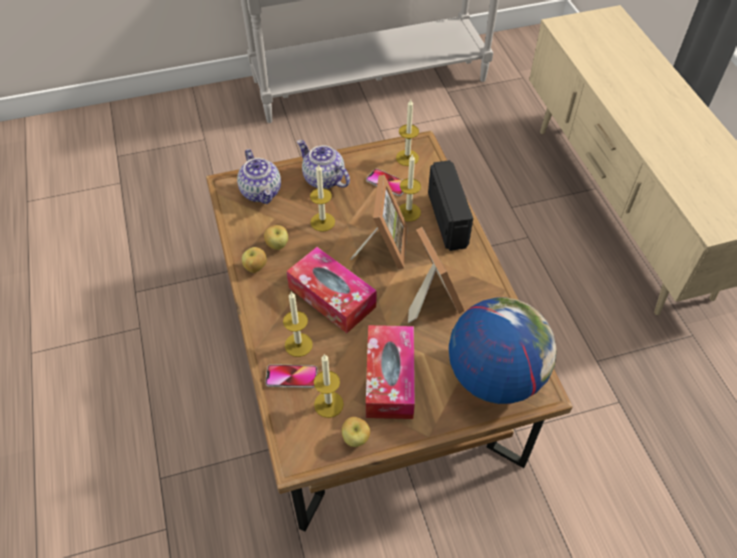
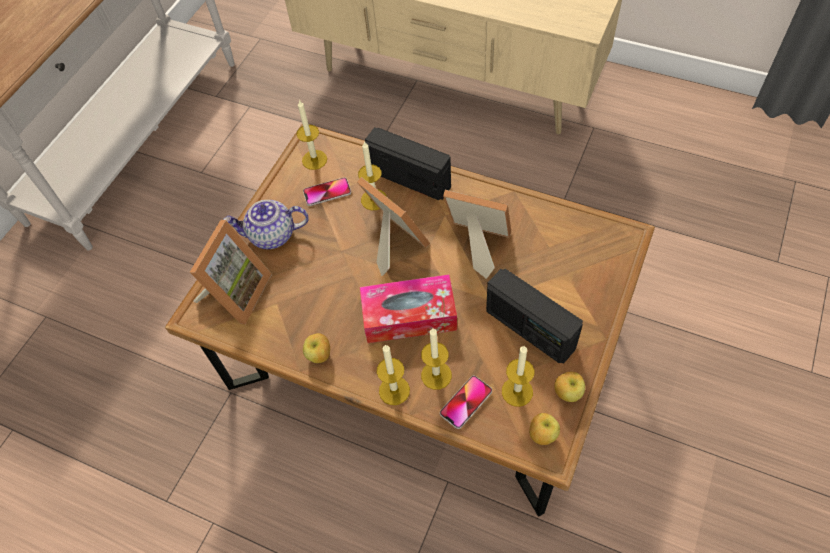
camera: 45 degrees left, 5 degrees up
teapot [237,149,281,204] -> picture frame [190,220,272,324]
apple [264,225,288,250] -> apple moved to [529,413,560,445]
candle [310,164,335,232] -> candle moved to [377,345,410,405]
tissue box [366,325,415,419] -> radio [486,269,583,364]
globe [449,297,557,404] -> none

